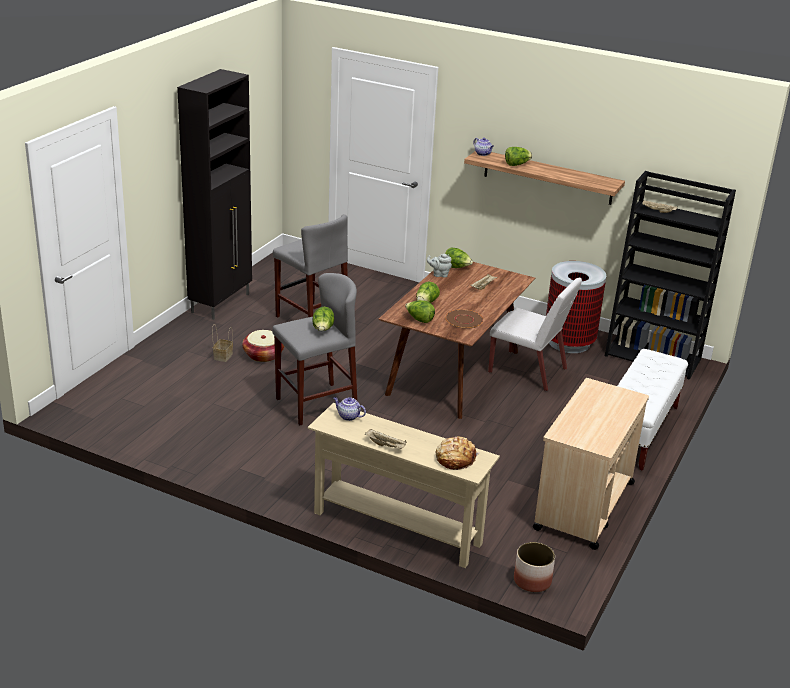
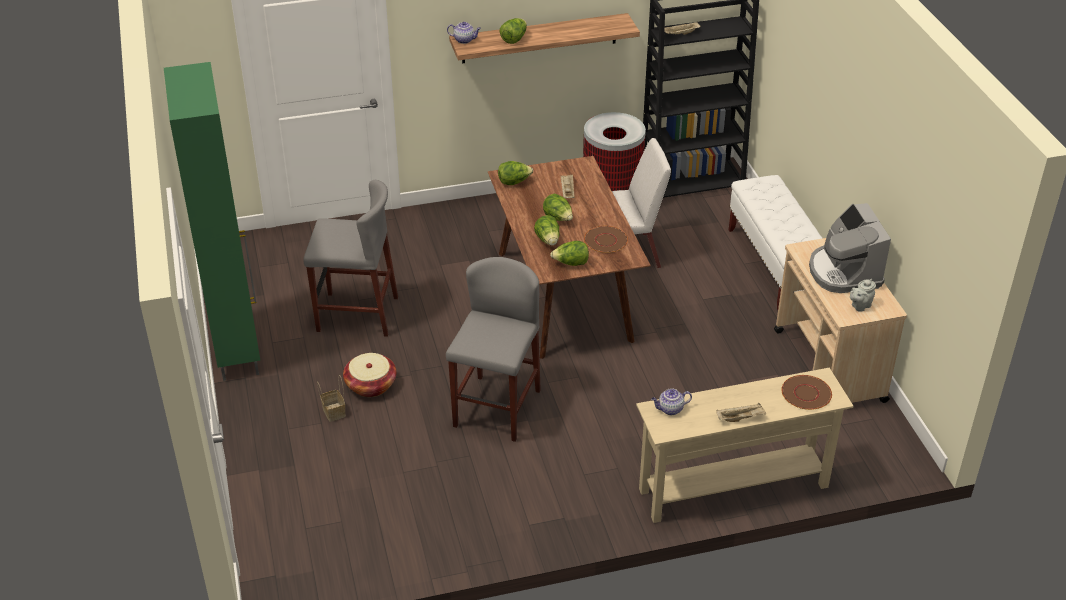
camera: 40 degrees left, 10 degrees up
black cabinet [177,69,252,320] -> green cabinet [164,62,260,381]
lettuce [312,307,334,331] -> lettuce moved to [543,194,573,221]
grey teapot [427,254,452,278] -> grey teapot moved to [850,279,876,312]
bread [436,437,480,470] -> brown plate [781,375,832,410]
planter [514,542,555,592] -> none
none -> coffee machine [809,203,891,293]

